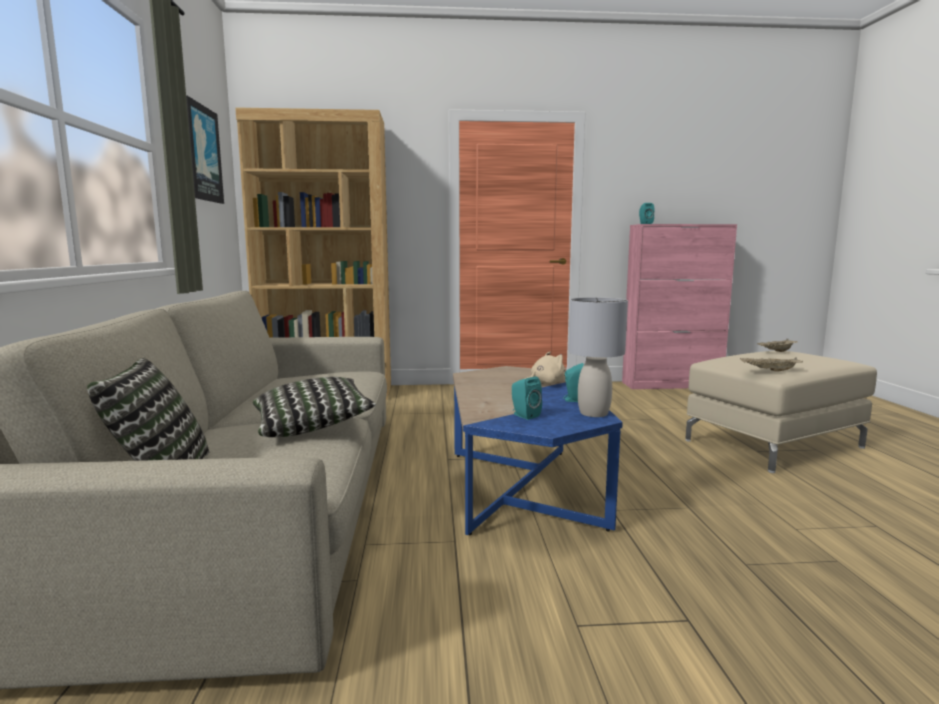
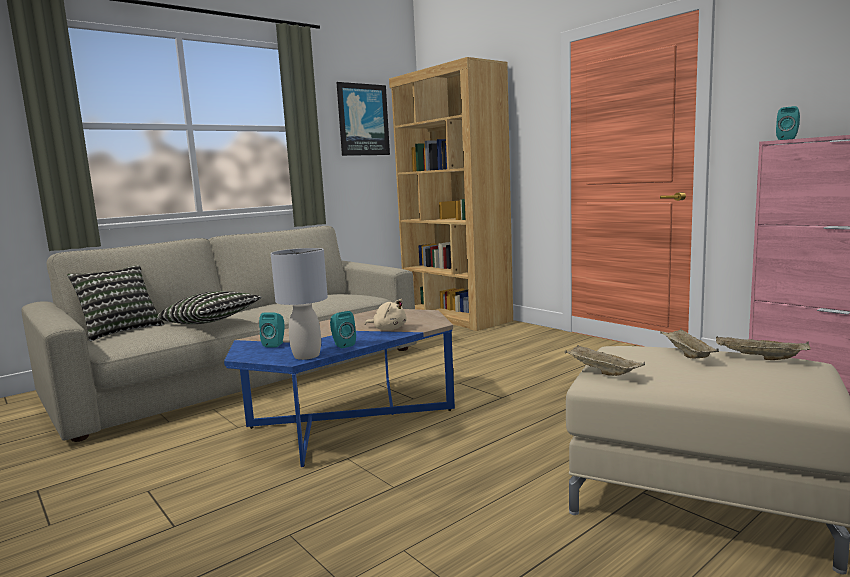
camera: 55 degrees right, 0 degrees up
none -> beige tray [660,329,719,359]

